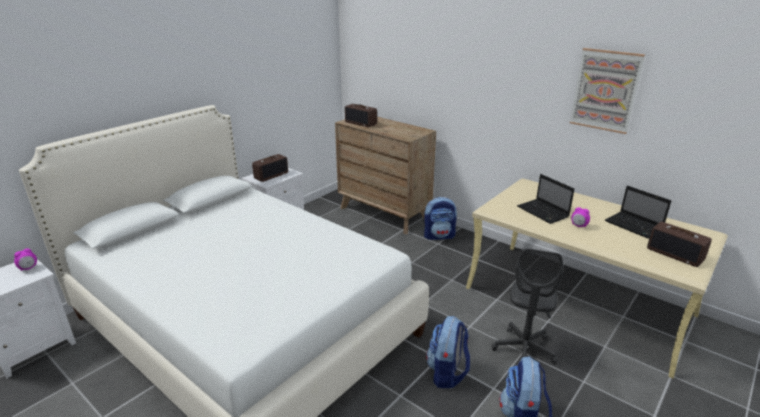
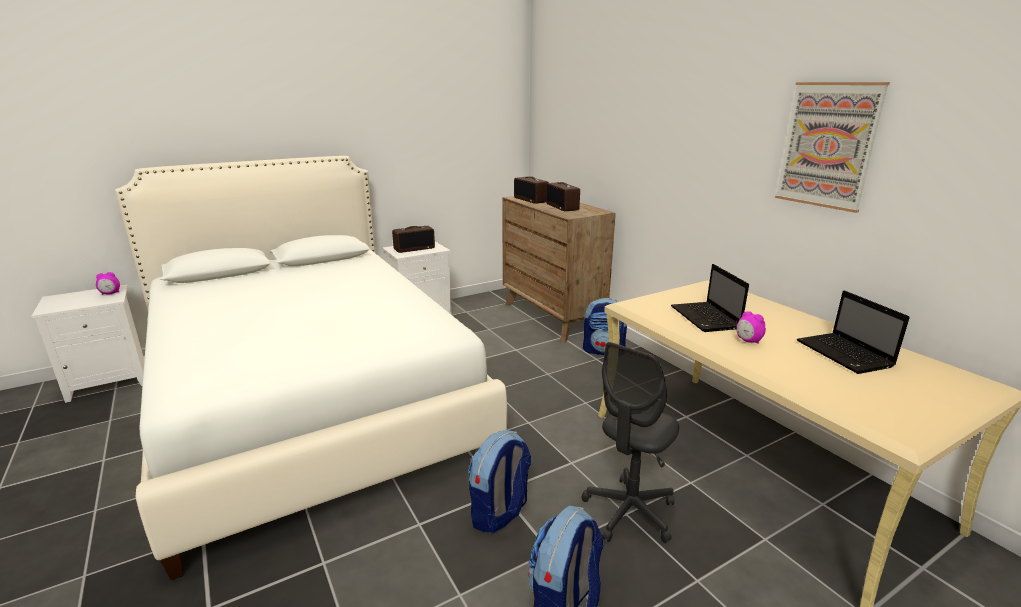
camera: 20 degrees right, 5 degrees down
radio [647,222,712,267] -> radio moved to [546,182,580,211]

